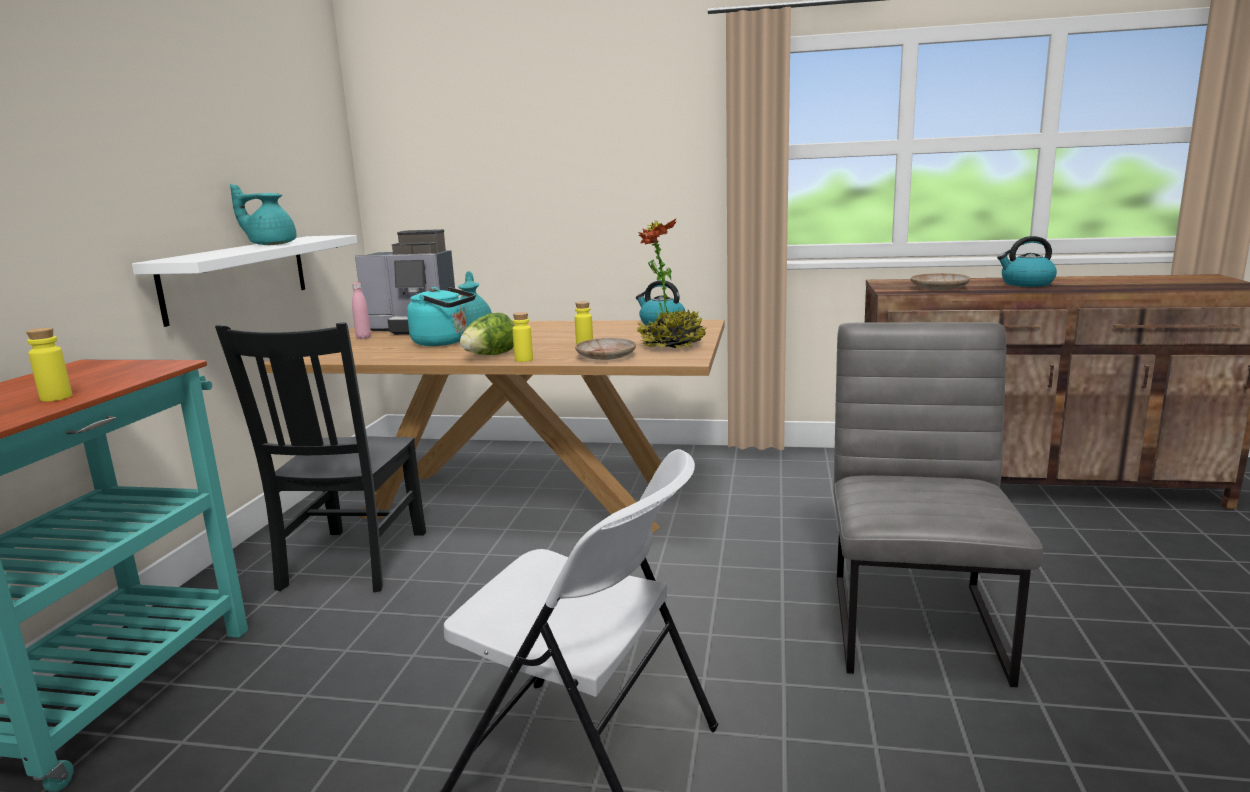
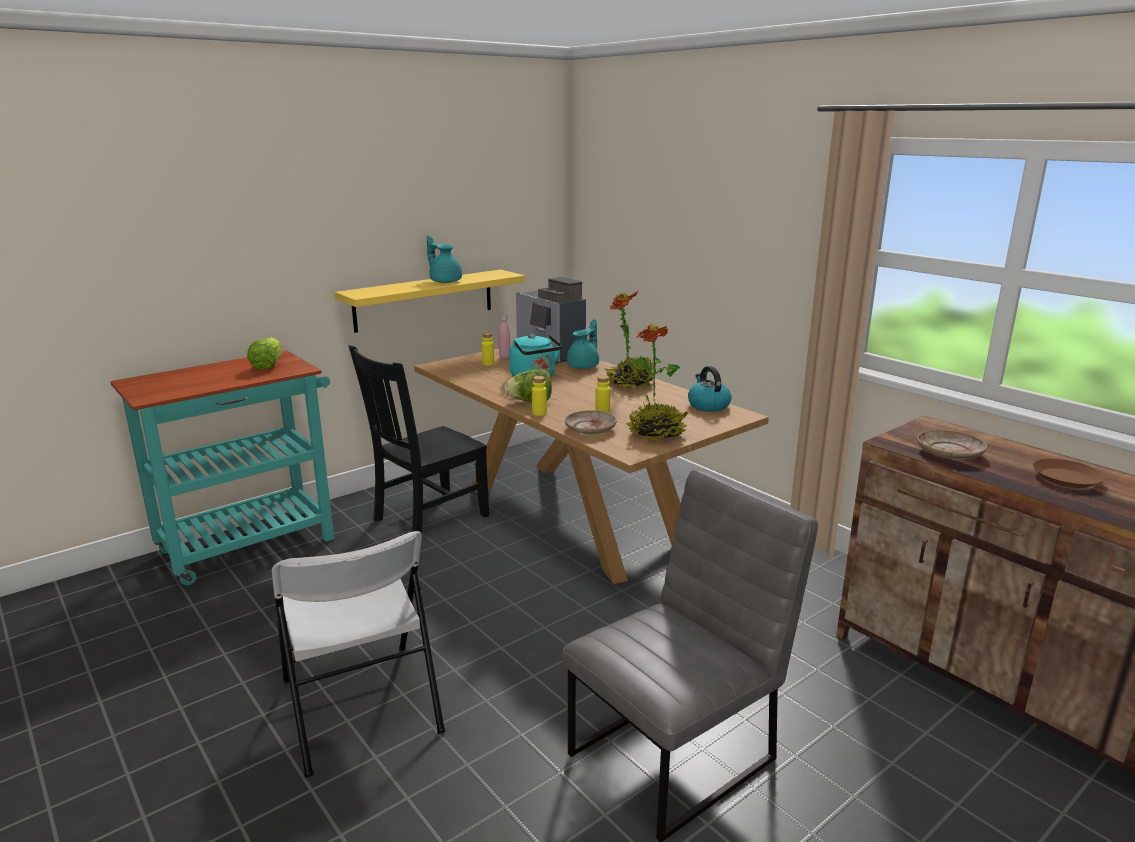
camera: 40 degrees right, 5 degrees up
yellow bottle [26,328,72,402] -> yellow bottle moved to [481,332,494,366]
white shelf [132,235,357,327] -> yellow shelf [335,270,525,333]
kettle [997,236,1057,287] -> brown plate [1033,458,1105,488]
none -> lettuce [247,338,282,370]
none -> potted plant [604,291,656,388]

